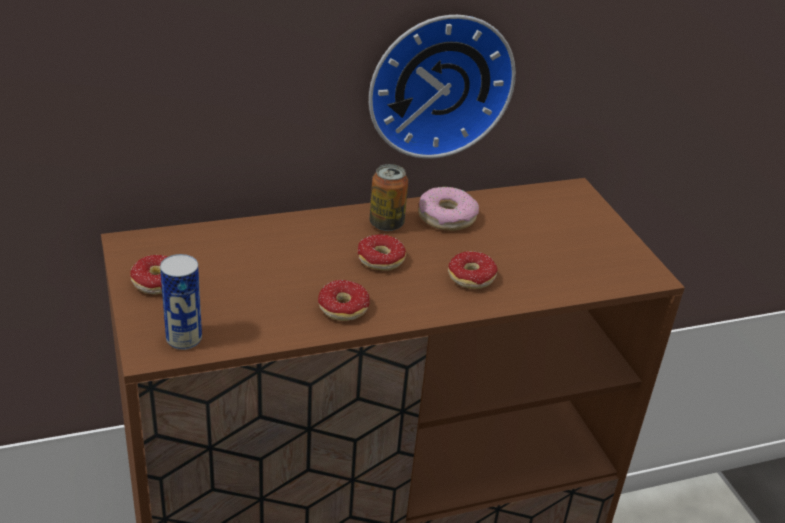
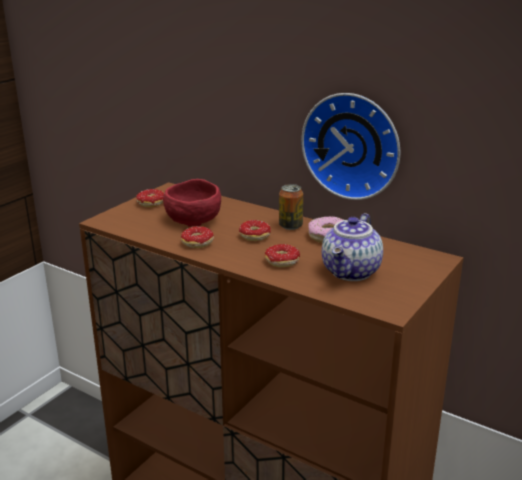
camera: 55 degrees right, 10 degrees down
can [160,254,202,350] -> none
none -> red bowl [163,179,221,227]
none -> teapot [322,213,383,281]

